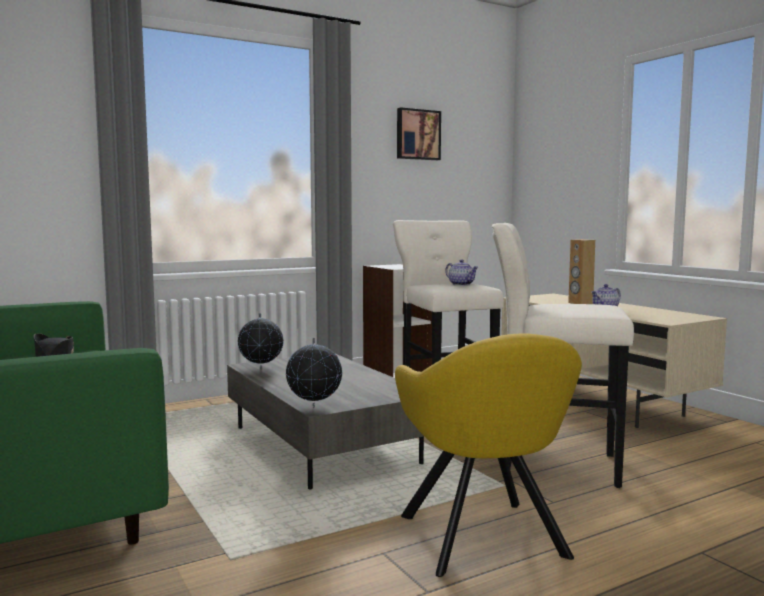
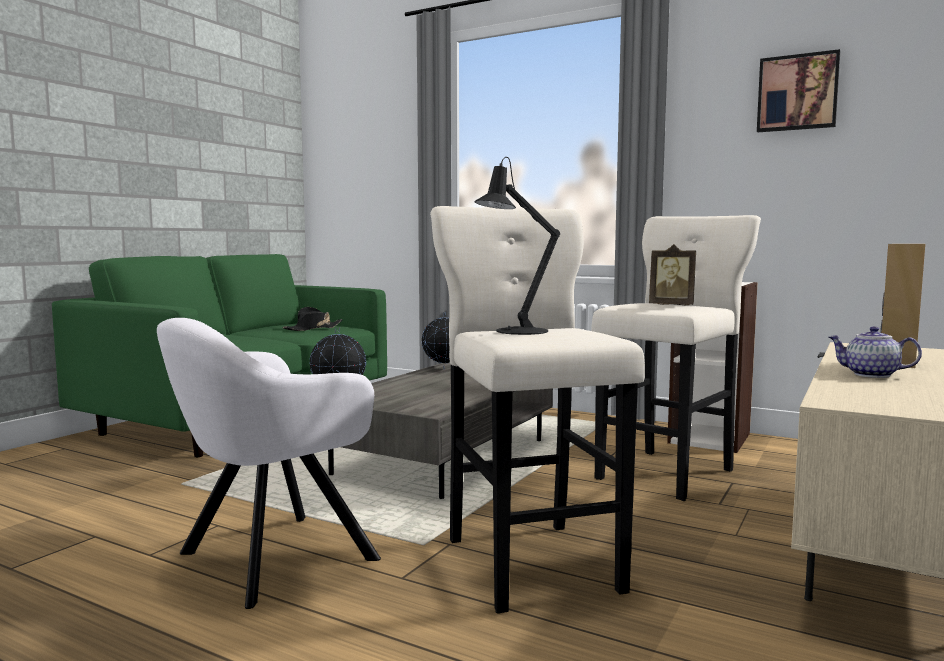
camera: 60 degrees right, 0 degrees up
yellow armchair [395,333,582,577] -> white armchair [157,318,381,609]
teapot [445,259,478,286] -> picture frame [649,244,696,305]
none -> black table lamp [474,157,560,335]

